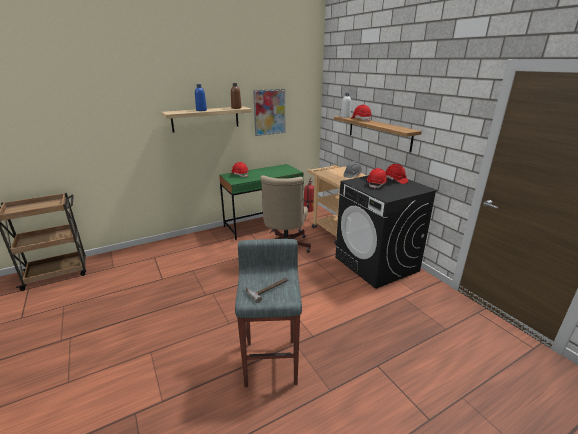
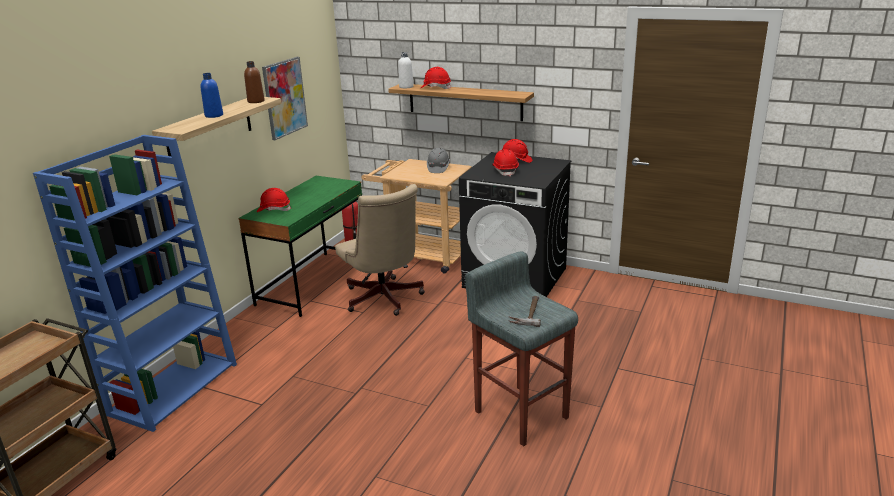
camera: 35 degrees left, 0 degrees up
none -> blue bookcase [33,135,237,432]

